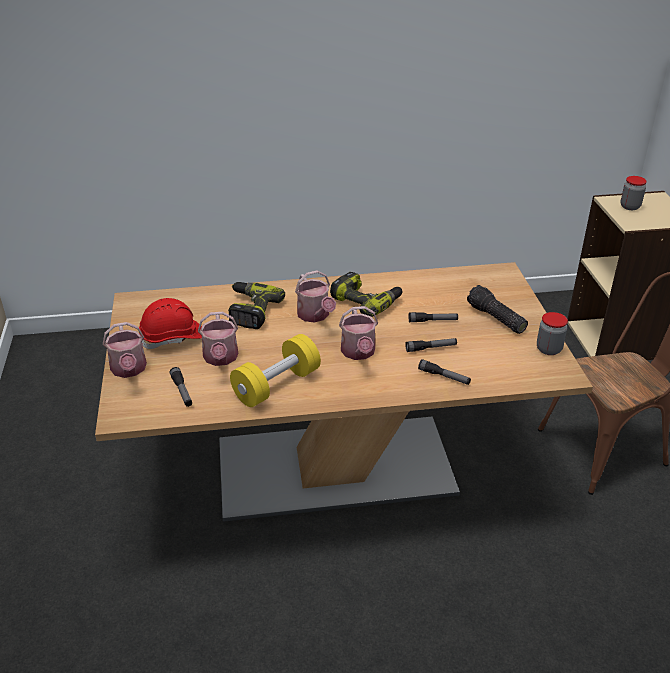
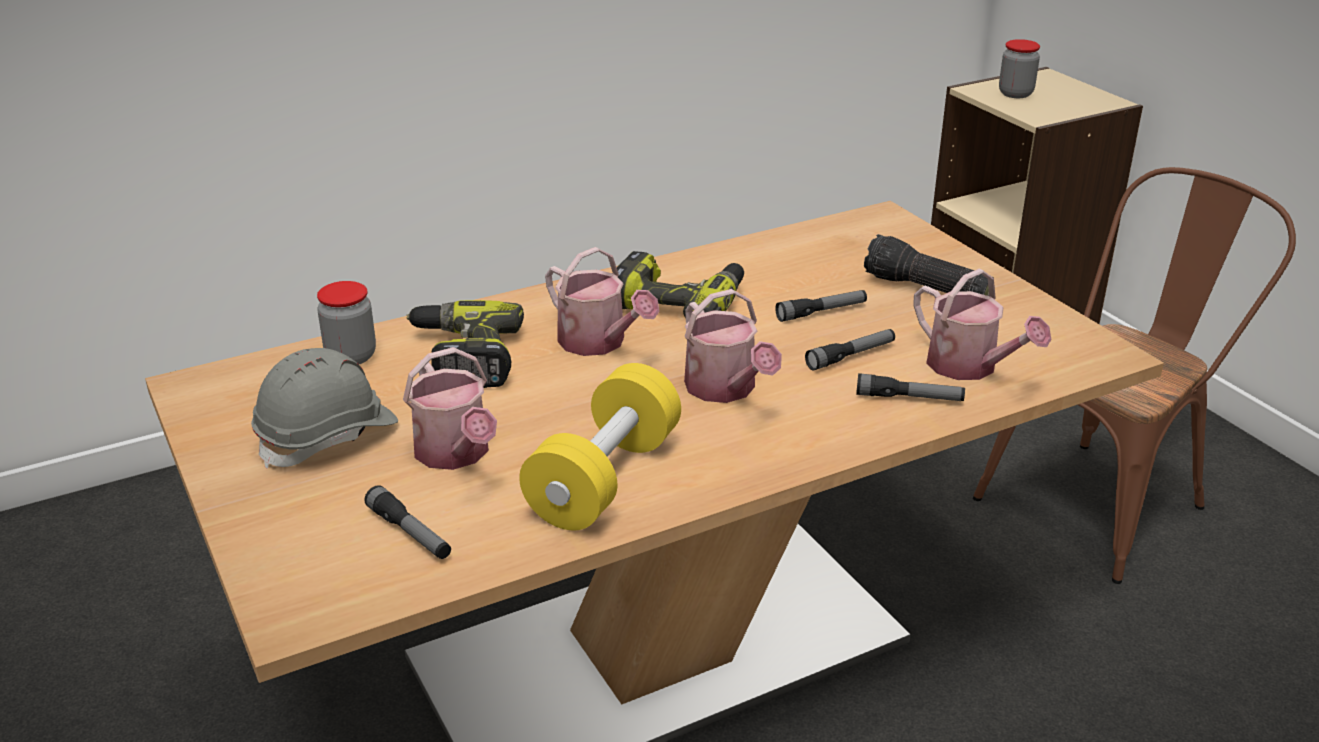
camera: 20 degrees left, 5 degrees down
watering can [103,322,147,378] -> watering can moved to [913,269,1052,380]
red hard hat [139,298,202,349] -> grey hard hat [251,348,398,469]
jar [537,312,568,355] -> jar moved to [317,281,376,364]

